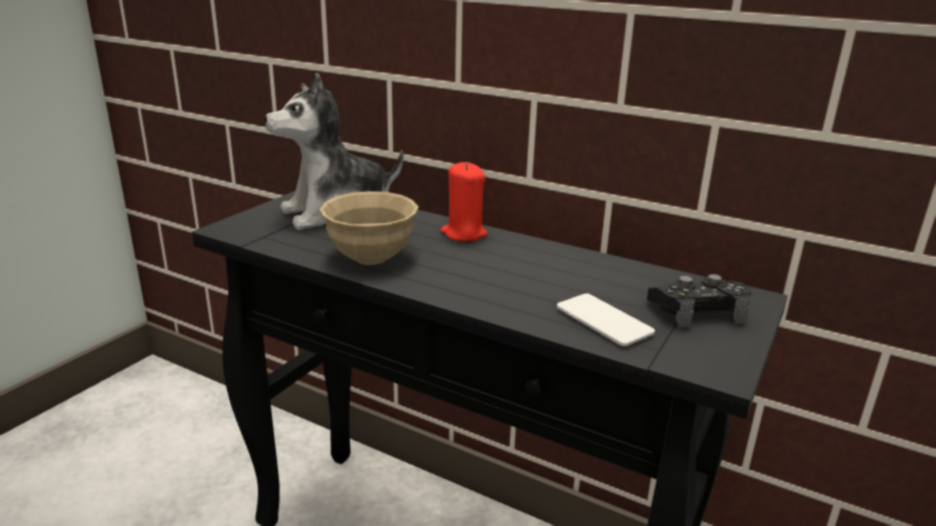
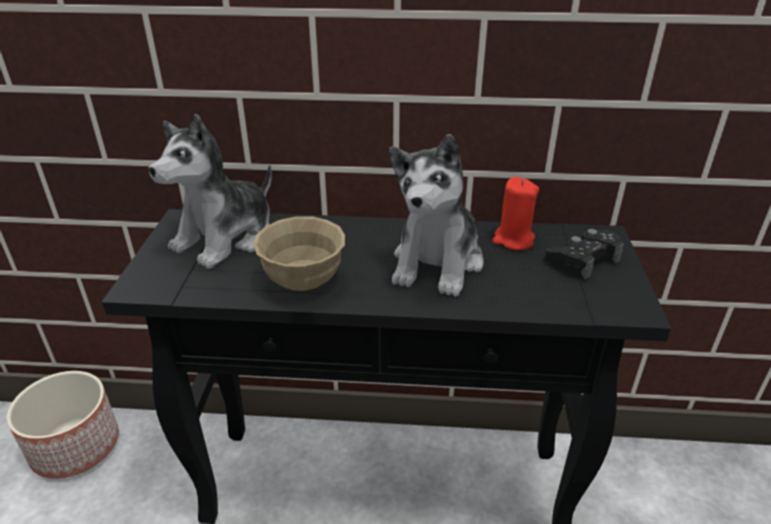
camera: 25 degrees left, 10 degrees up
red candle [441,162,487,242] -> red candle moved to [492,177,539,250]
phone [557,294,655,346] -> none
none -> planter [7,371,119,479]
none -> plush toy [389,134,483,297]

